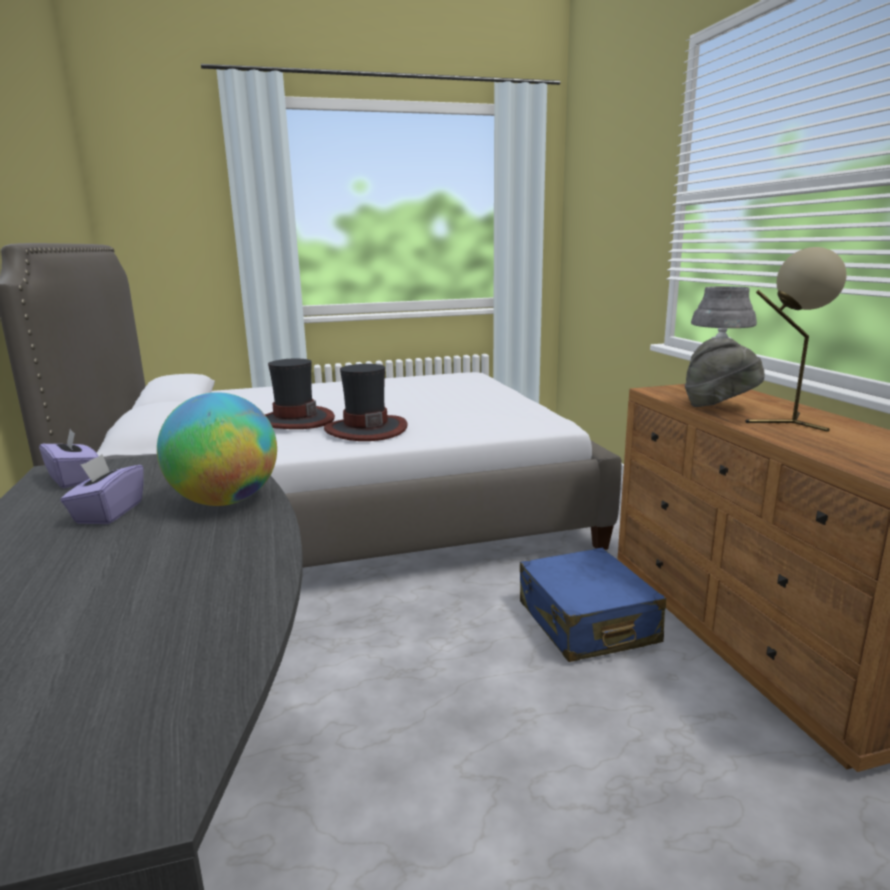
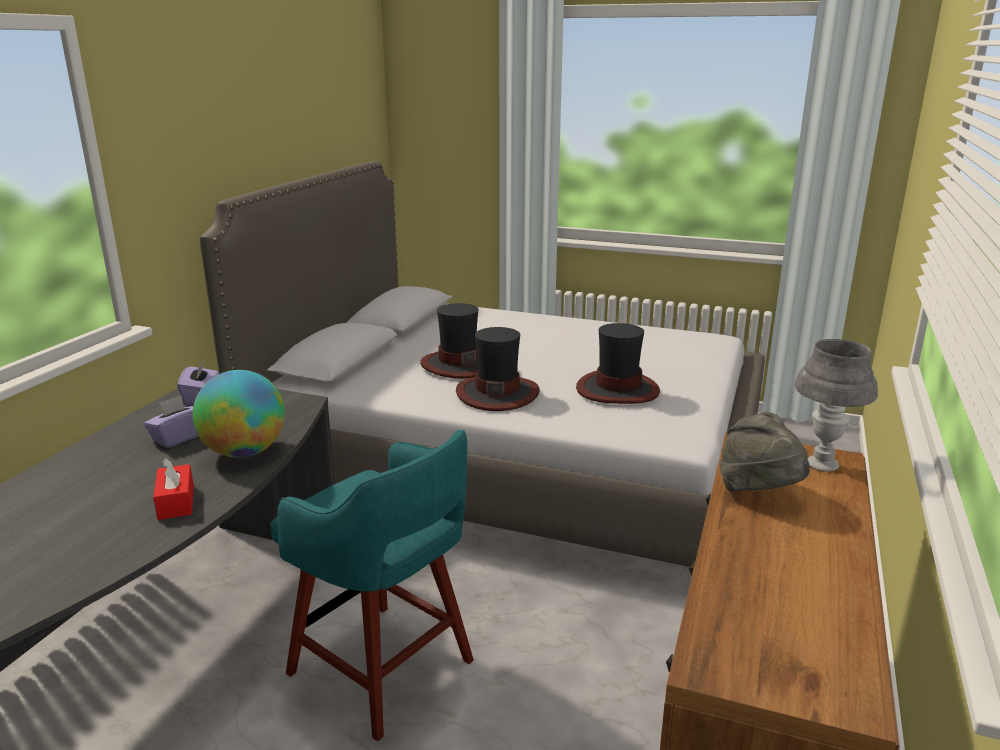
camera: 35 degrees right, 5 degrees up
blue suitcase [520,548,666,662] -> none
beige table lamp [745,247,847,432] -> none
none -> red tissue box [153,458,194,520]
none -> turquoise stool [270,430,474,741]
none -> hat [576,323,660,404]

